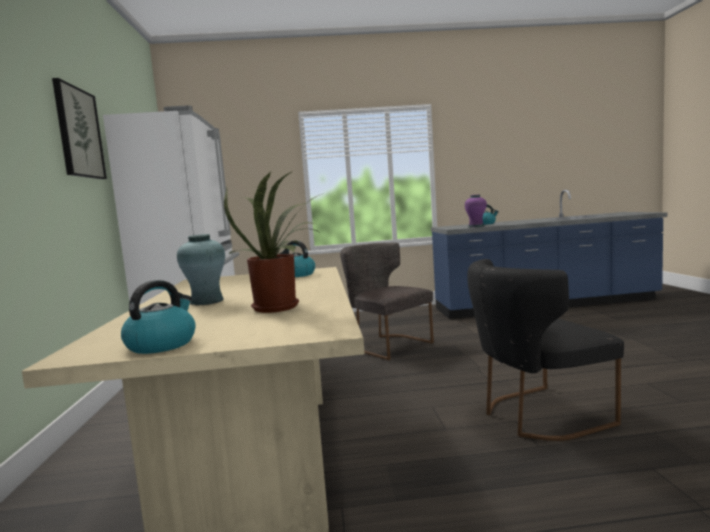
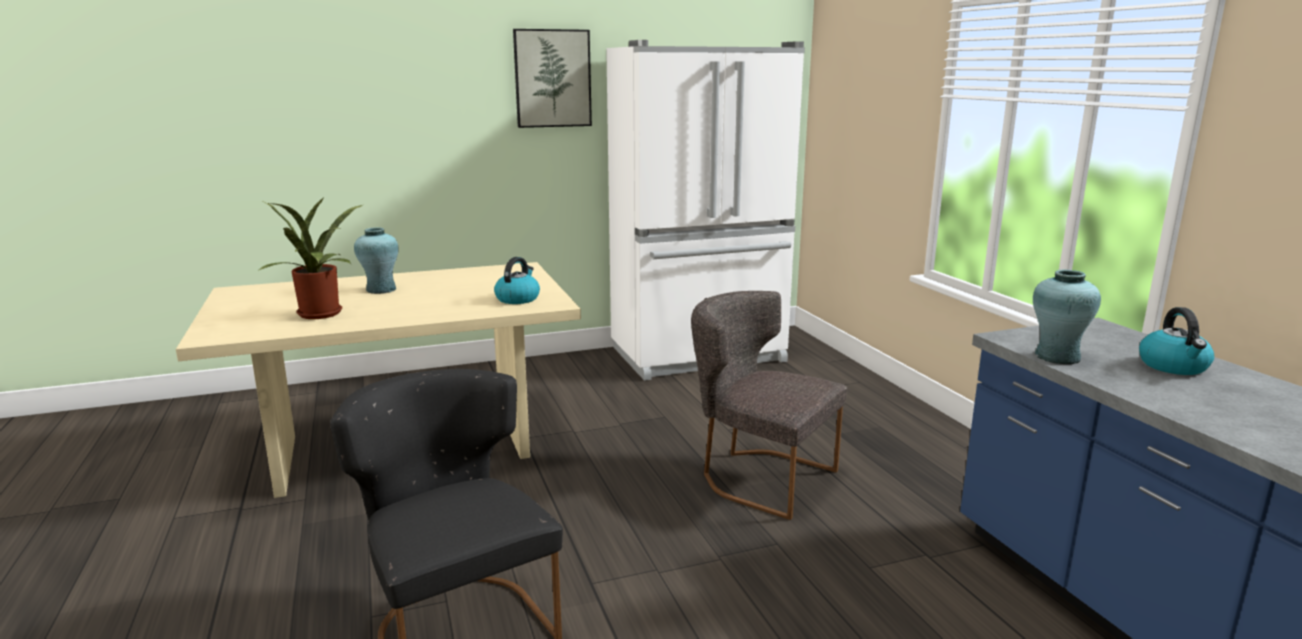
camera: 75 degrees right, 10 degrees up
kettle [121,280,196,354] -> none
grey chair [340,243,434,360] -> grey chair turned 90 degrees counterclockwise [691,291,847,520]
purple vase [465,194,487,228] -> turquoise vase [1033,270,1101,364]

